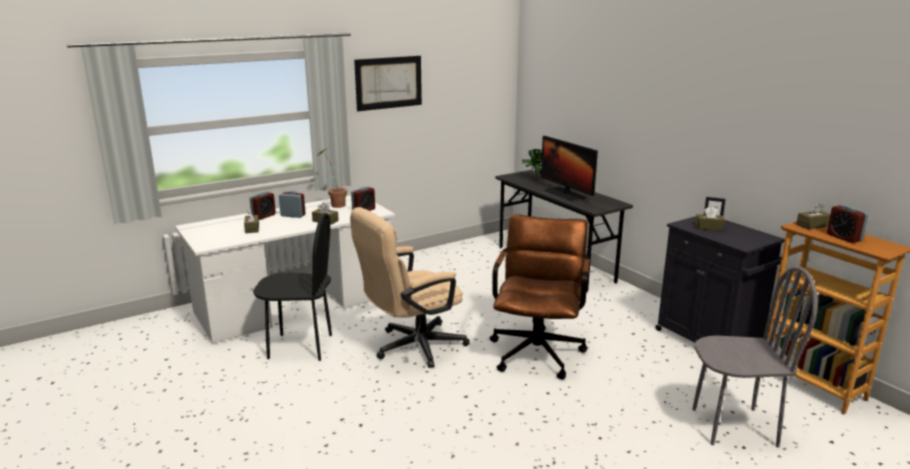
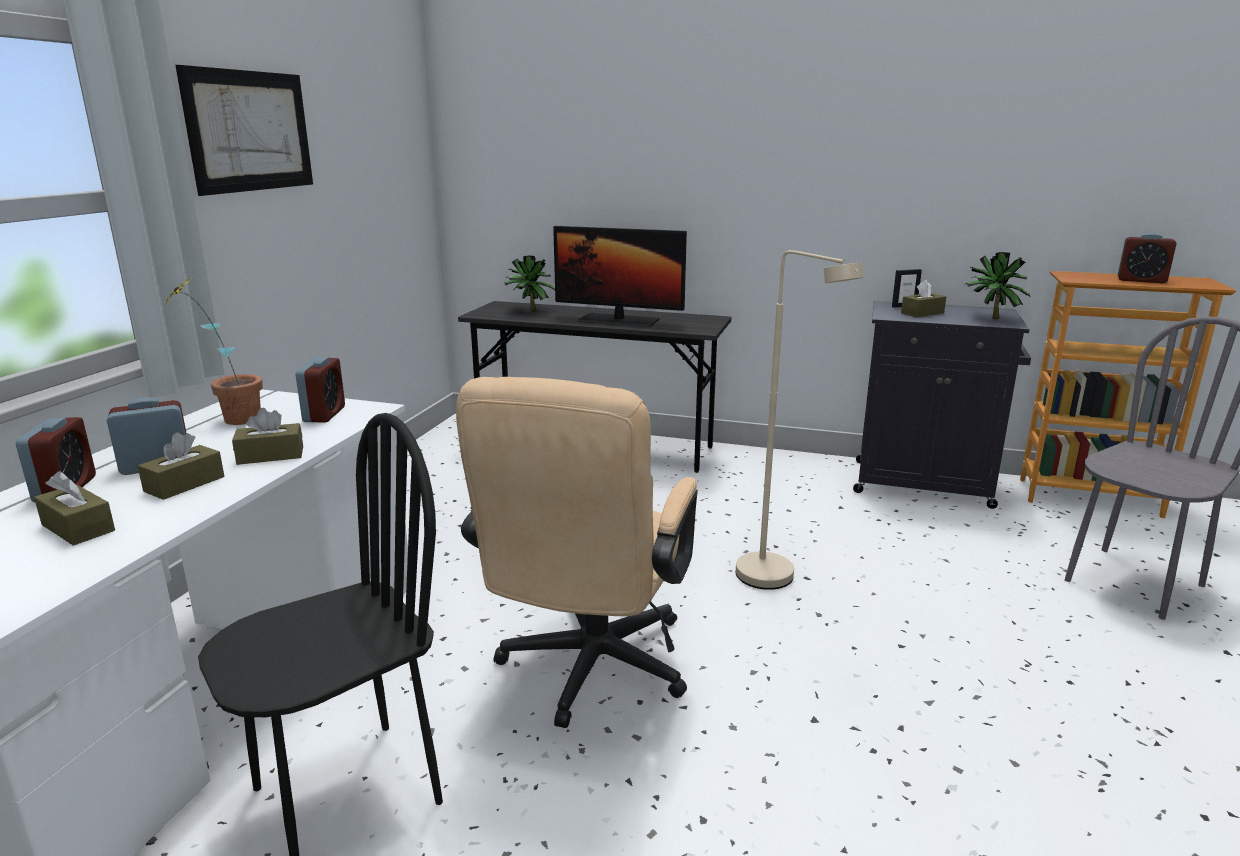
camera: 40 degrees left, 0 degrees up
brown office chair [490,214,590,379] -> beige floor lamp [736,250,864,590]
brown tissue box [796,203,830,229] -> brown tissue box moved to [138,433,224,500]
none -> potted plant [964,252,1031,319]

